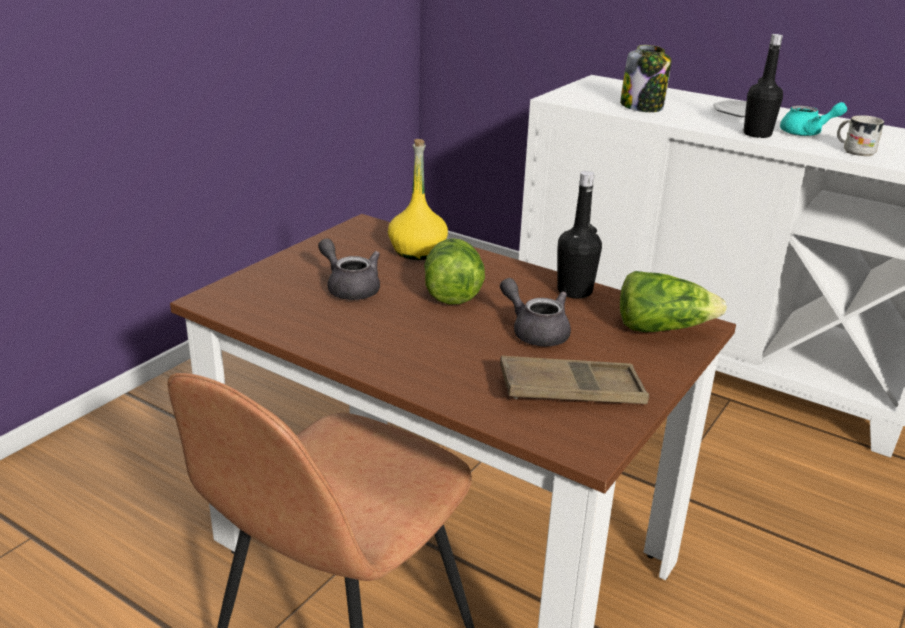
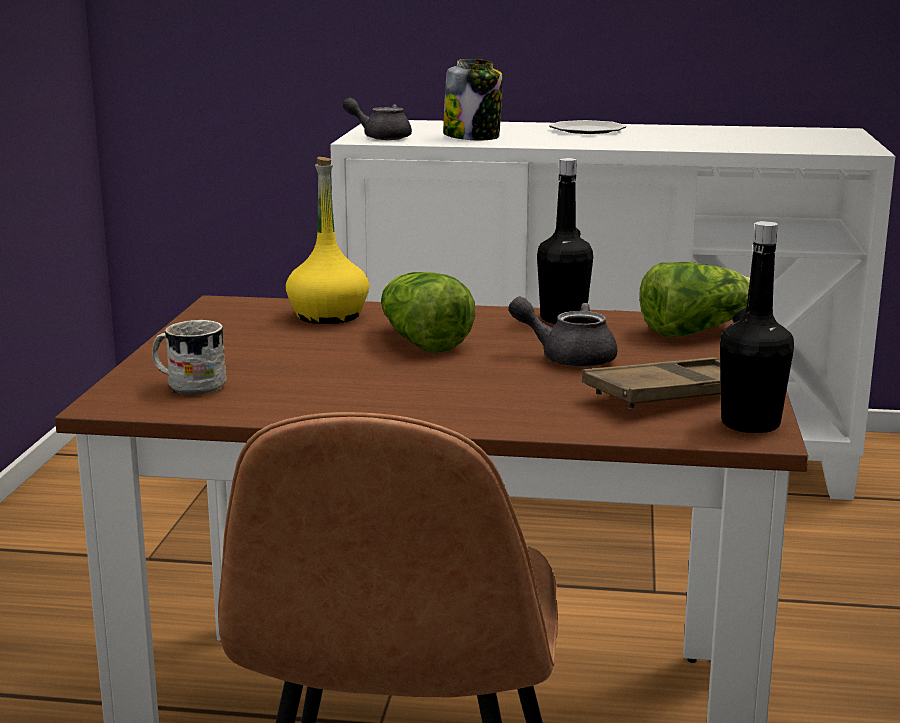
camera: 25 degrees left, 10 degrees down
grey teapot [318,238,380,300] -> grey teapot moved to [343,98,412,140]
black bottle [744,34,783,138] -> black bottle moved to [720,221,794,433]
turquoise teapot [780,102,847,136] -> none
white mug [837,115,884,156] -> white mug moved to [152,320,227,395]

